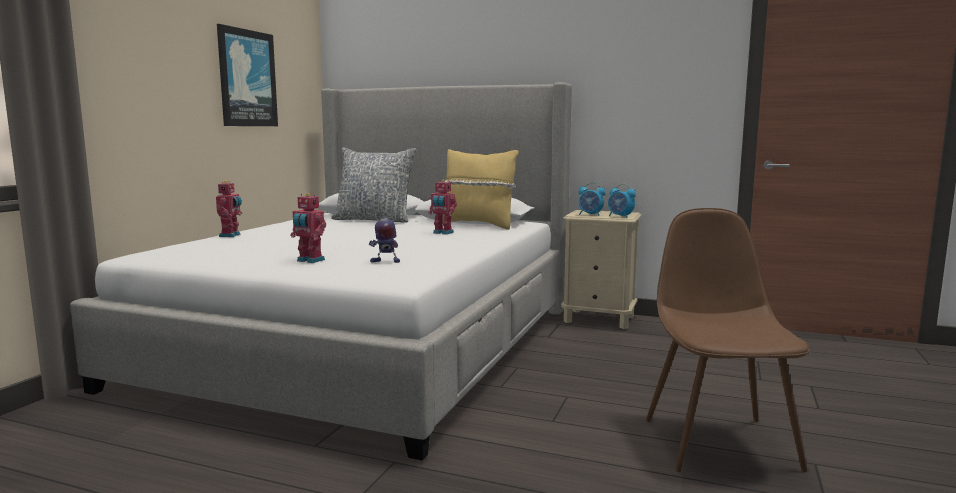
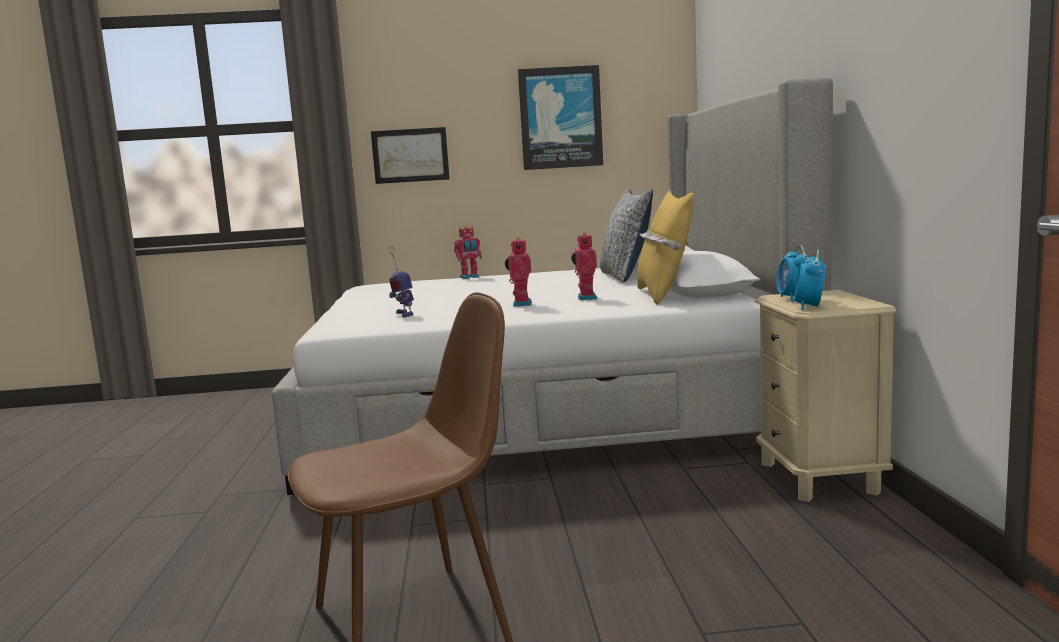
camera: 65 degrees right, 0 degrees up
toy robot [290,193,326,263] -> toy robot moved to [505,237,532,306]
none -> picture [371,127,450,184]

